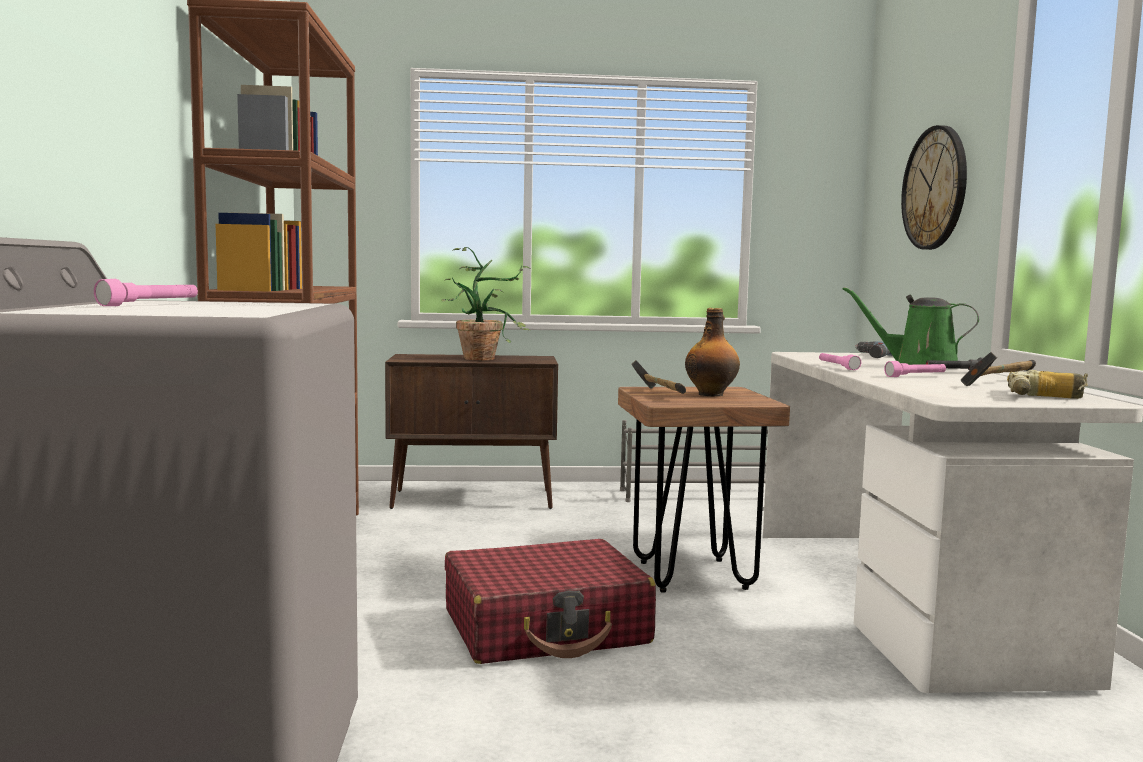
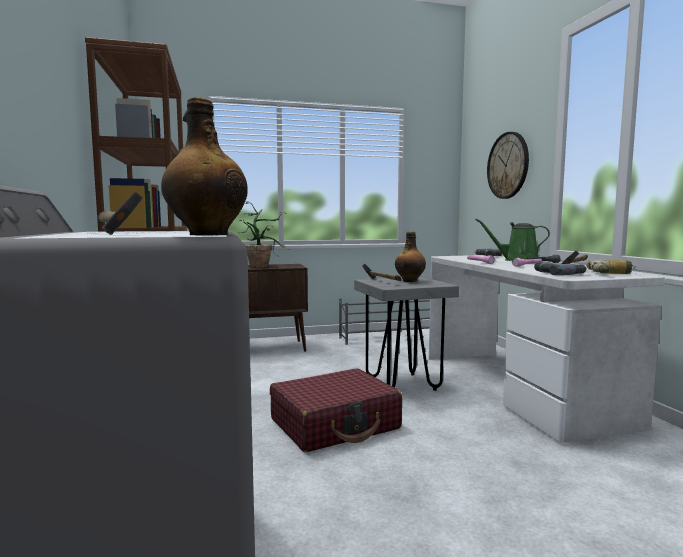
camera: 10 degrees left, 0 degrees up
pink flashlight [94,279,198,306] -> hammer [97,191,143,235]
brown stool [618,387,790,593] -> grey stool [354,276,459,391]
none -> bottle [161,97,248,236]
none -> power drill [534,261,586,275]

